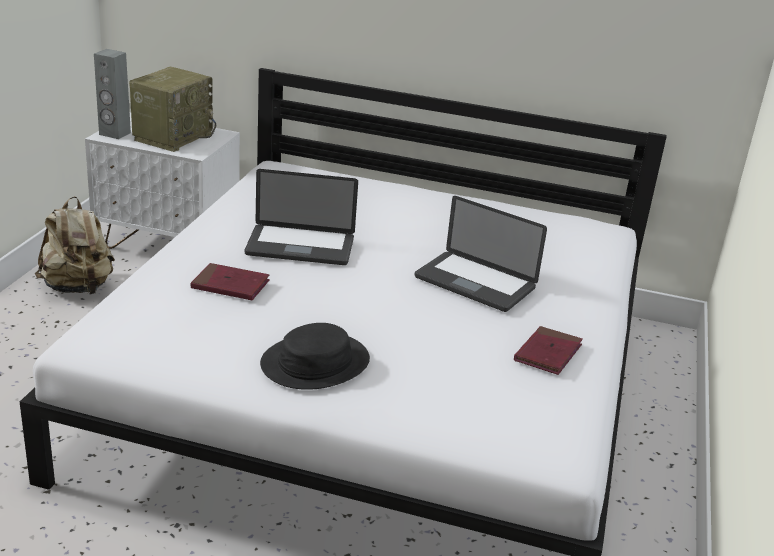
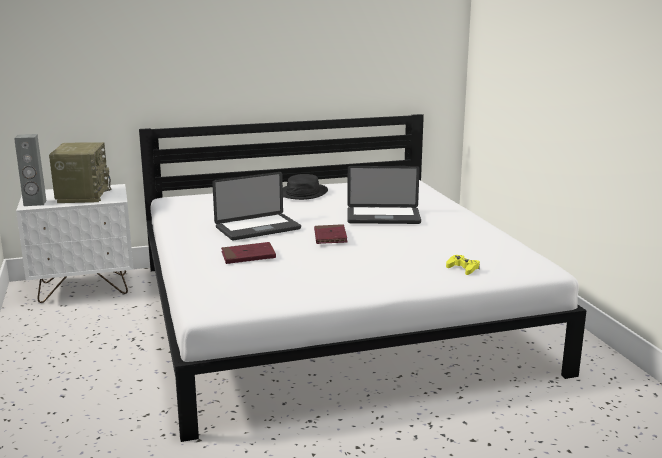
camera: 30 degrees left, 10 degrees down
beige backpack [35,196,115,295] -> none
black hat [260,323,370,390] -> black hat moved to [283,174,328,200]
red book [514,326,583,375] -> red book moved to [314,224,348,244]
none -> yellow game controller [446,255,480,275]

